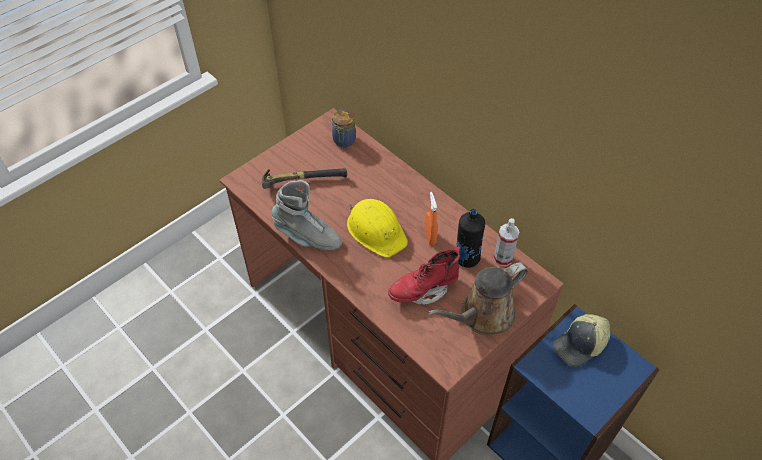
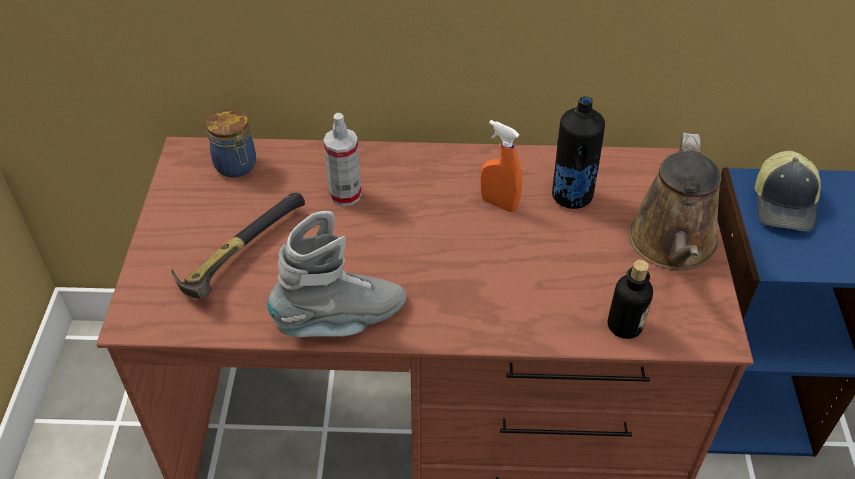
camera: 45 degrees left, 5 degrees down
yellow hard hat [347,199,408,257] -> none
red boot [388,246,460,305] -> none
spray bottle [493,218,519,266] -> spray bottle moved to [323,113,361,206]
none -> bottle [607,260,653,339]

